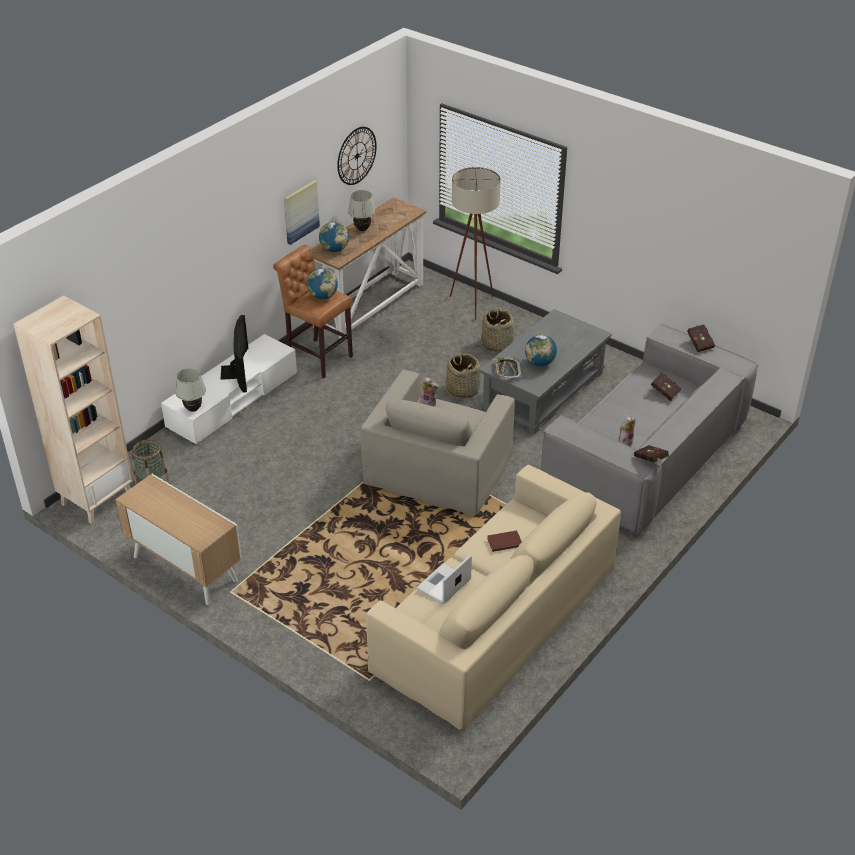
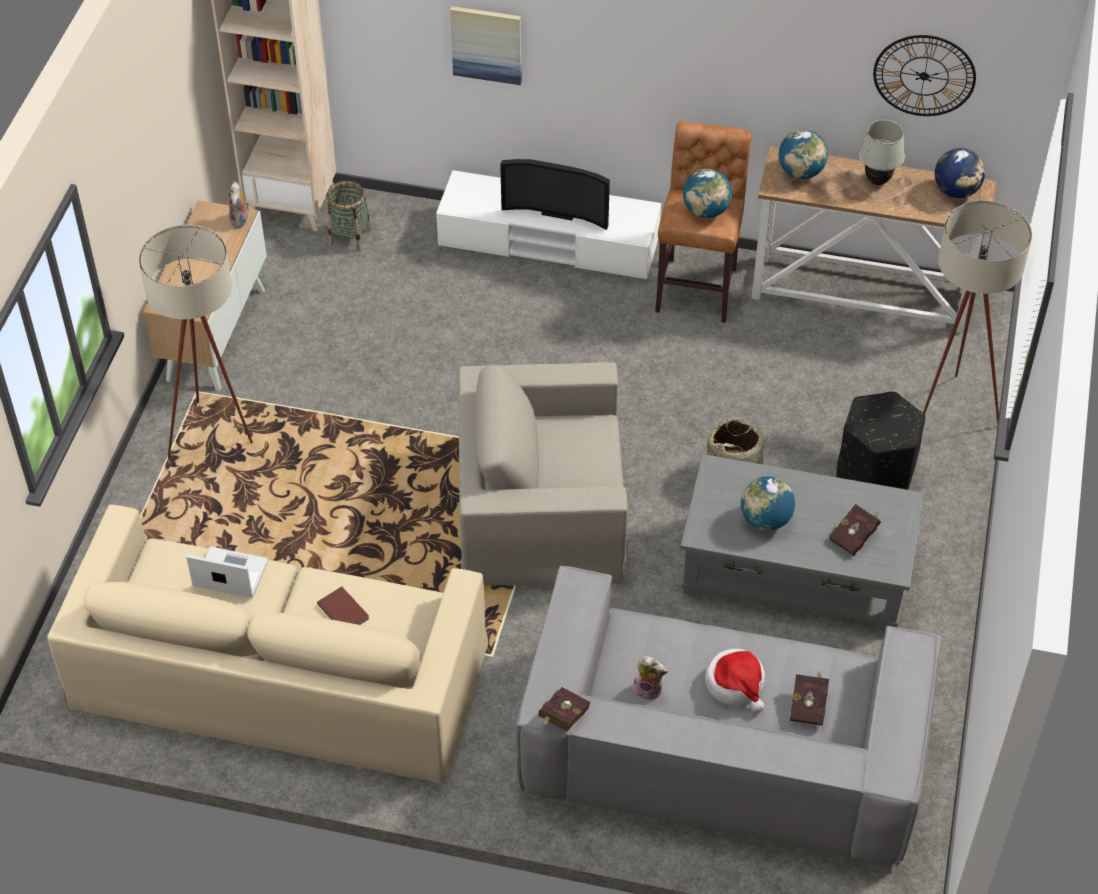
camera: 65 degrees right, 10 degrees up
white table lamp [175,368,206,412] -> none
television [221,315,248,392] -> television turned 45 degrees clockwise [500,159,610,230]
picture [284,180,320,245] -> picture moved to [450,6,522,85]
plush toy [420,377,439,407] -> plush toy moved to [229,182,250,228]
basket [481,308,515,352] -> black ottoman [836,391,926,490]
tray [494,357,522,380] -> none
red book [687,325,715,352] -> red book moved to [829,504,881,556]
none -> beige floor lamp [139,225,253,458]
none -> hat [705,649,765,713]
none -> globe [935,148,985,198]

